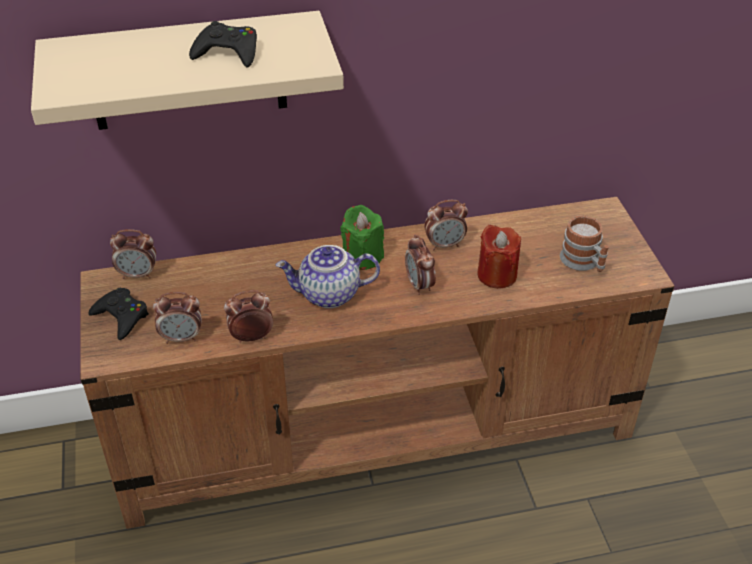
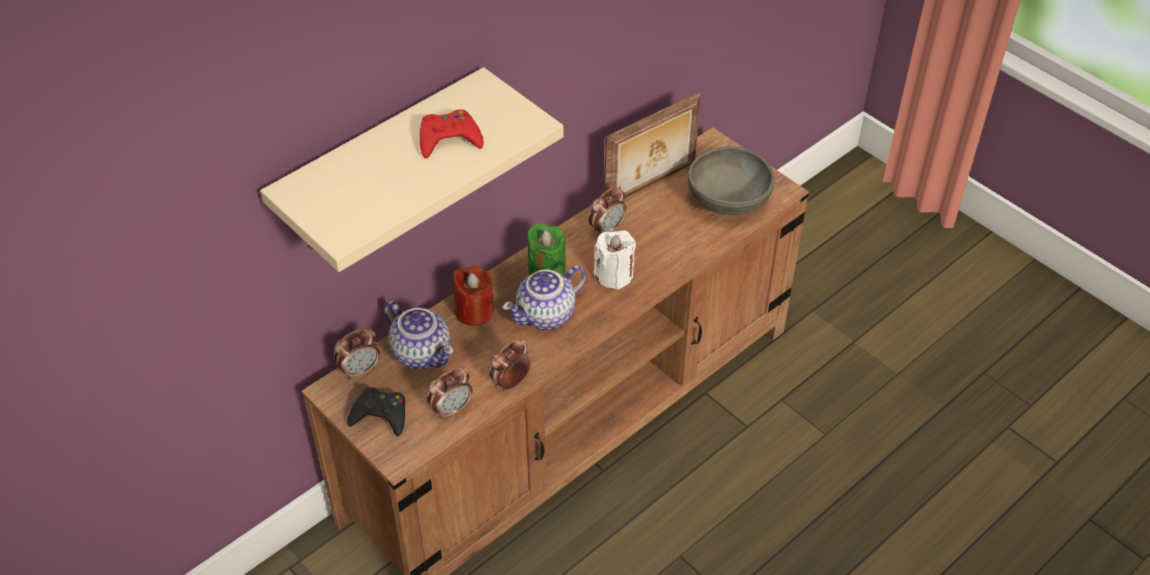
camera: 30 degrees left, 5 degrees up
black game controller [189,21,257,68] -> red game controller [420,109,484,158]
alarm clock [405,234,436,295] -> white candle [594,230,636,290]
red candle [477,225,521,289] -> red candle moved to [453,265,494,326]
mug [560,216,609,272] -> grey bowl [688,146,774,215]
none -> teapot [384,300,454,369]
none -> picture frame [604,92,701,198]

